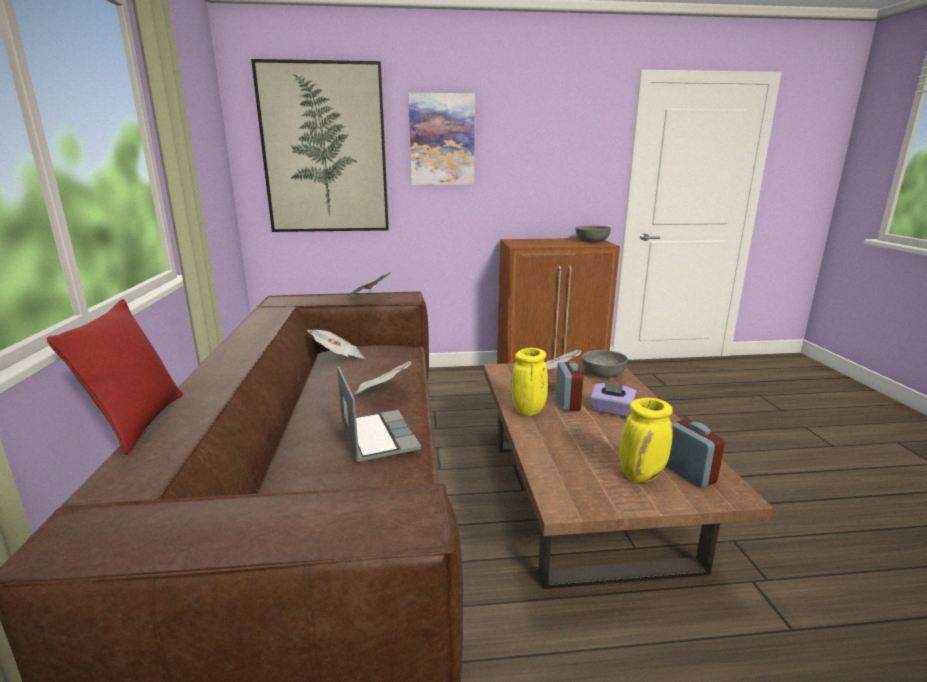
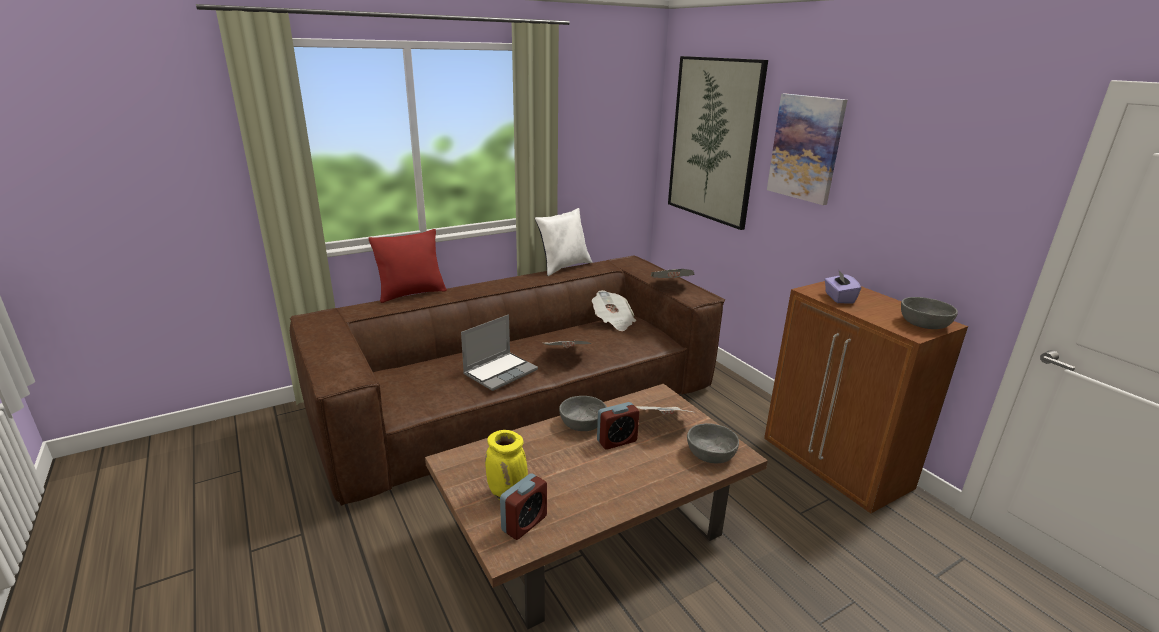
camera: 65 degrees right, 5 degrees up
yellow vase [511,348,548,416] -> grey bowl [559,396,607,431]
purple tissue box [591,382,636,417] -> purple tissue box moved to [824,269,861,304]
none -> white pillow [535,208,592,276]

